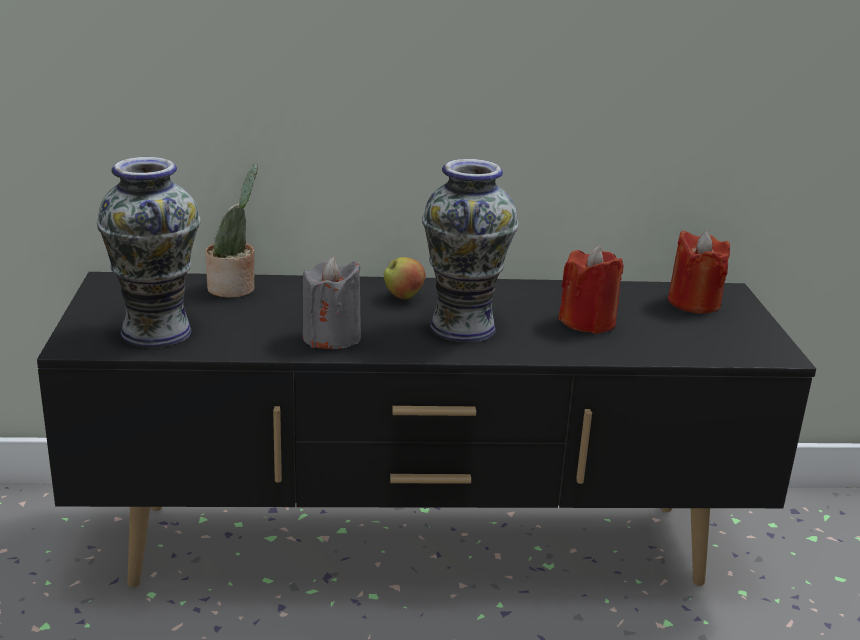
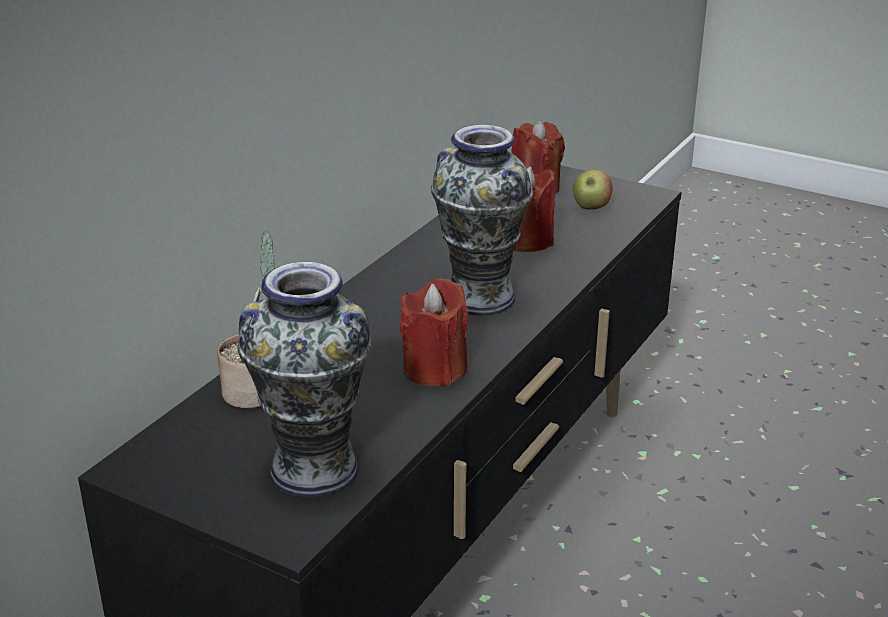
camera: 55 degrees left, 5 degrees up
grey candle [303,256,361,349] -> red candle [400,279,468,386]
apple [384,257,426,299] -> apple moved to [573,169,612,210]

